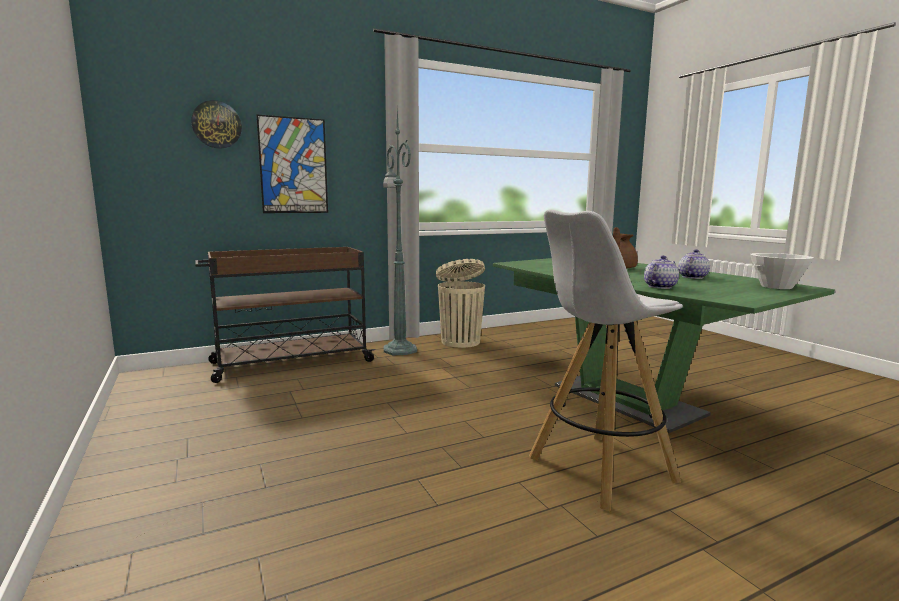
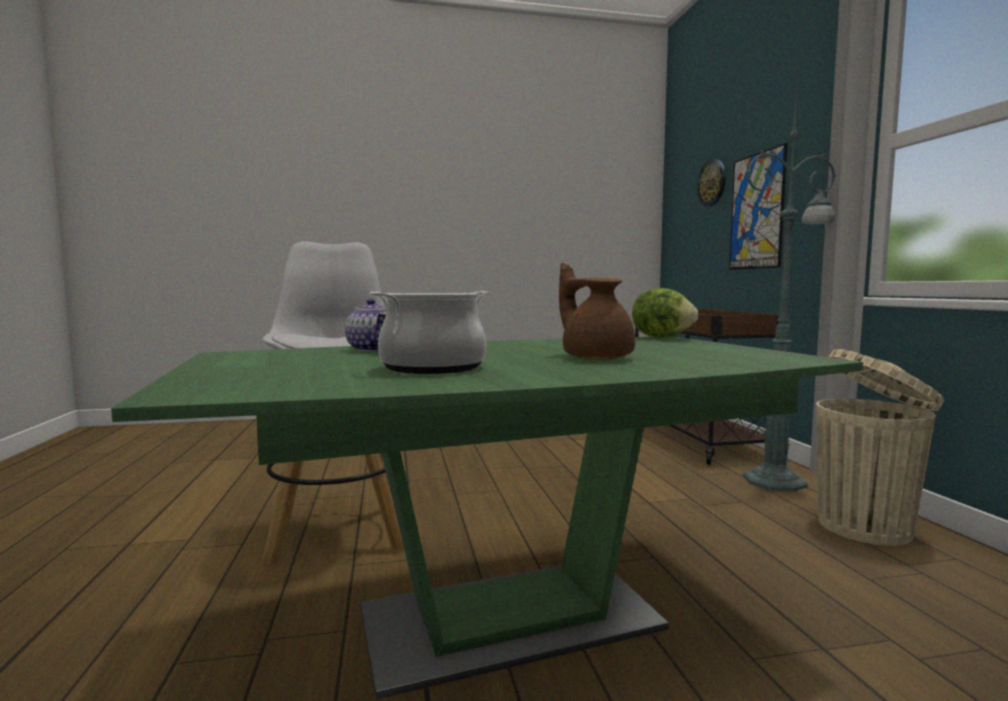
camera: 105 degrees right, 5 degrees down
teapot [678,249,710,279] -> cooking pot [369,291,490,374]
white bowl [750,253,814,289] -> none
none -> lettuce [632,288,698,338]

